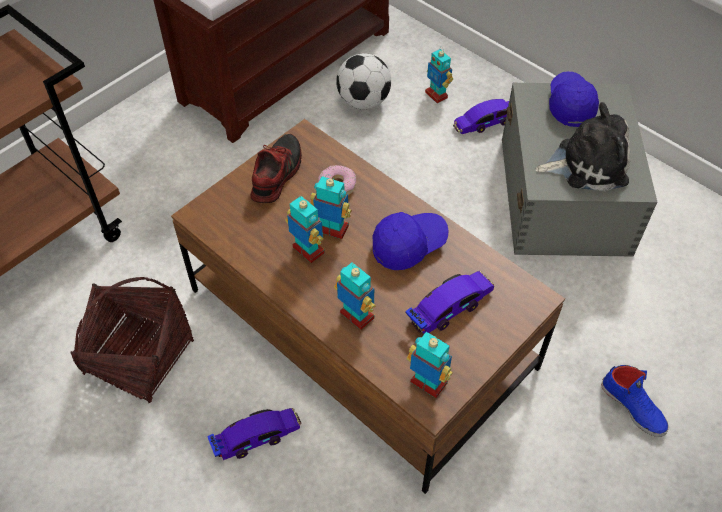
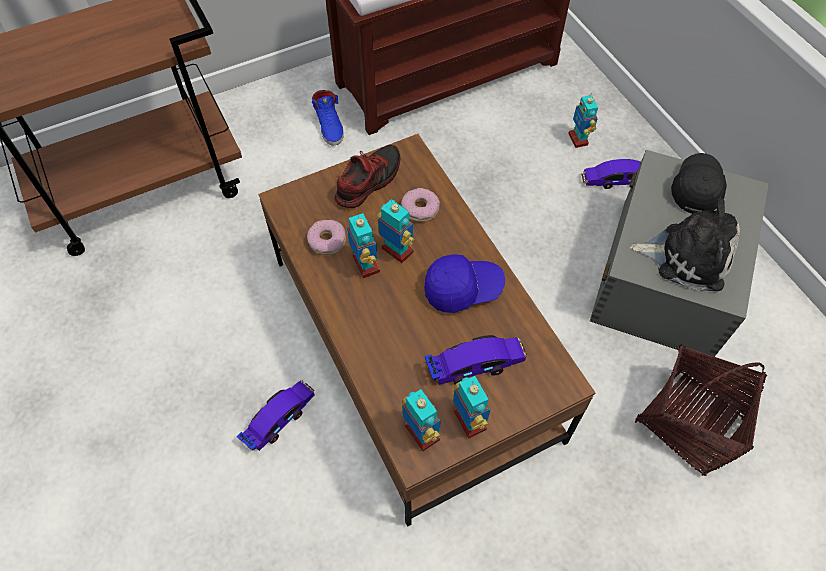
camera: 20 degrees right, 5 degrees up
basket [71,277,194,404] -> basket moved to [635,343,767,476]
toy car [207,408,302,460] -> toy car turned 45 degrees counterclockwise [237,380,315,451]
toy robot [334,262,376,330] -> toy robot moved to [452,376,491,439]
football [336,53,391,109] -> none
blue cap [549,71,599,127] -> black cap [671,153,727,214]
blue shoe [601,365,669,437] -> blue shoe moved to [312,90,344,146]
none -> donut [307,220,346,255]

